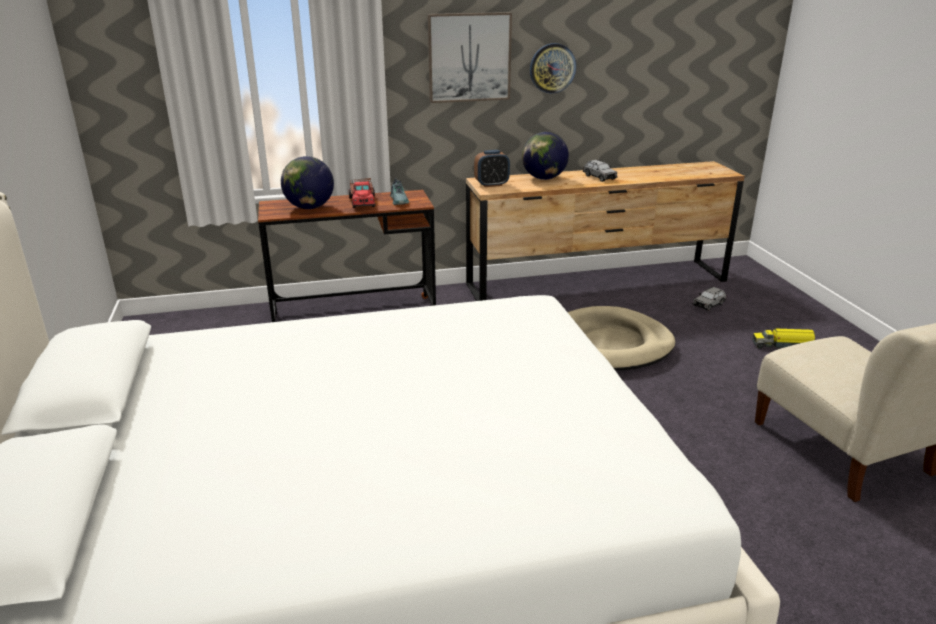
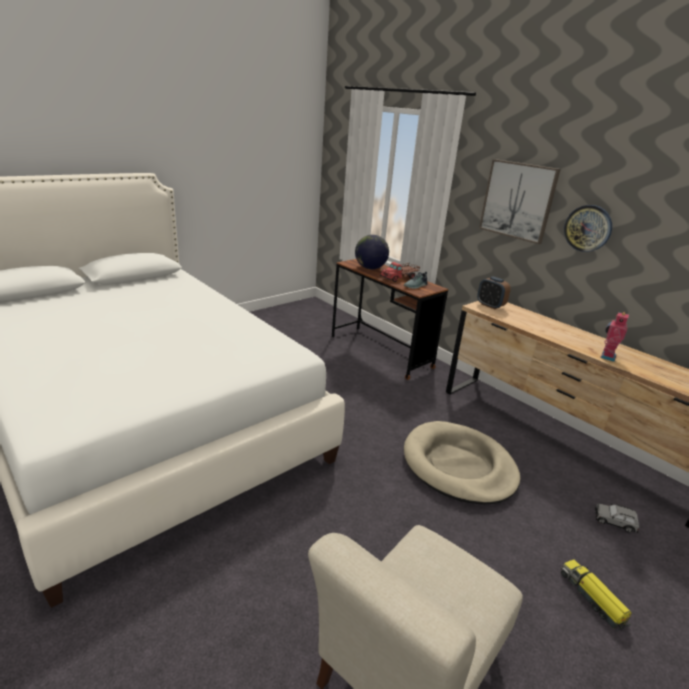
camera: 60 degrees right, 0 degrees up
globe [522,132,569,180] -> none
grey toy car [583,160,617,182] -> none
none -> toy robot [600,311,629,362]

